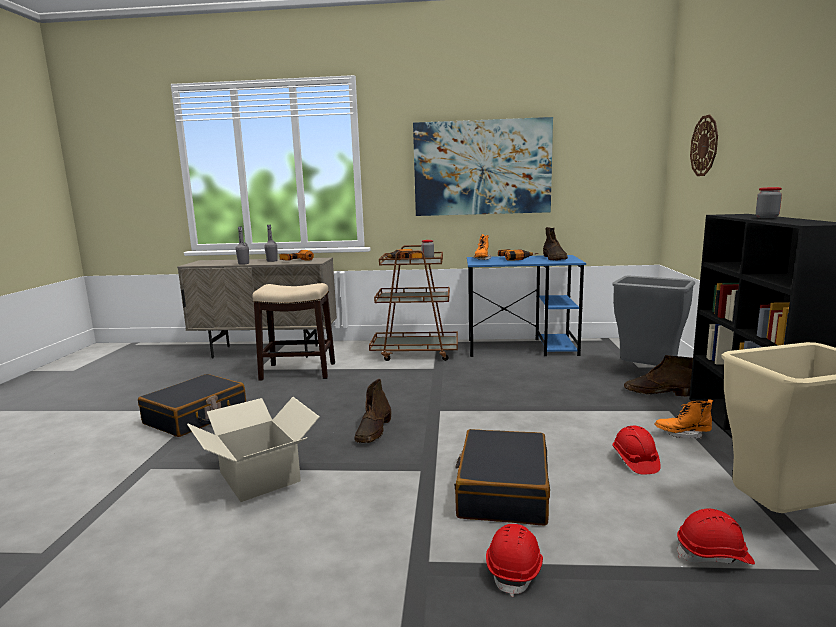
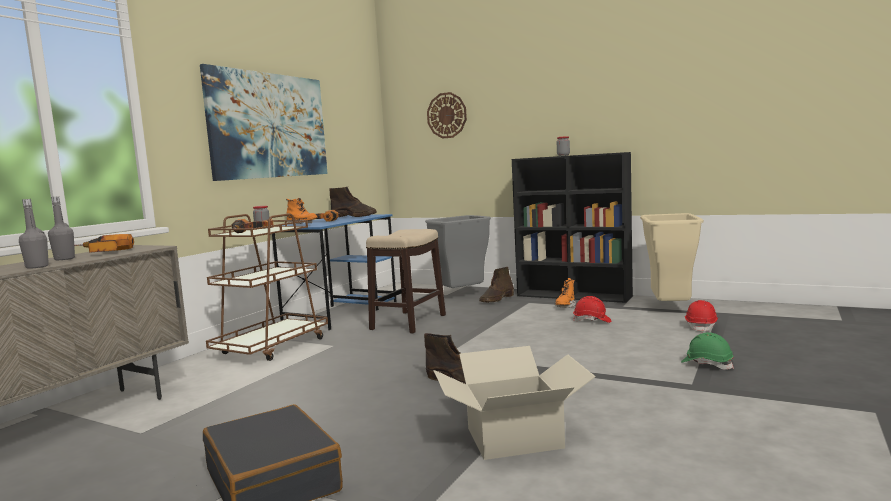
camera: 65 degrees left, 5 degrees down
stool [252,283,335,381] -> stool moved to [366,229,446,333]
black suitcase [454,429,550,525] -> none
red hard hat [486,524,543,597] -> green hard hat [681,332,734,370]

